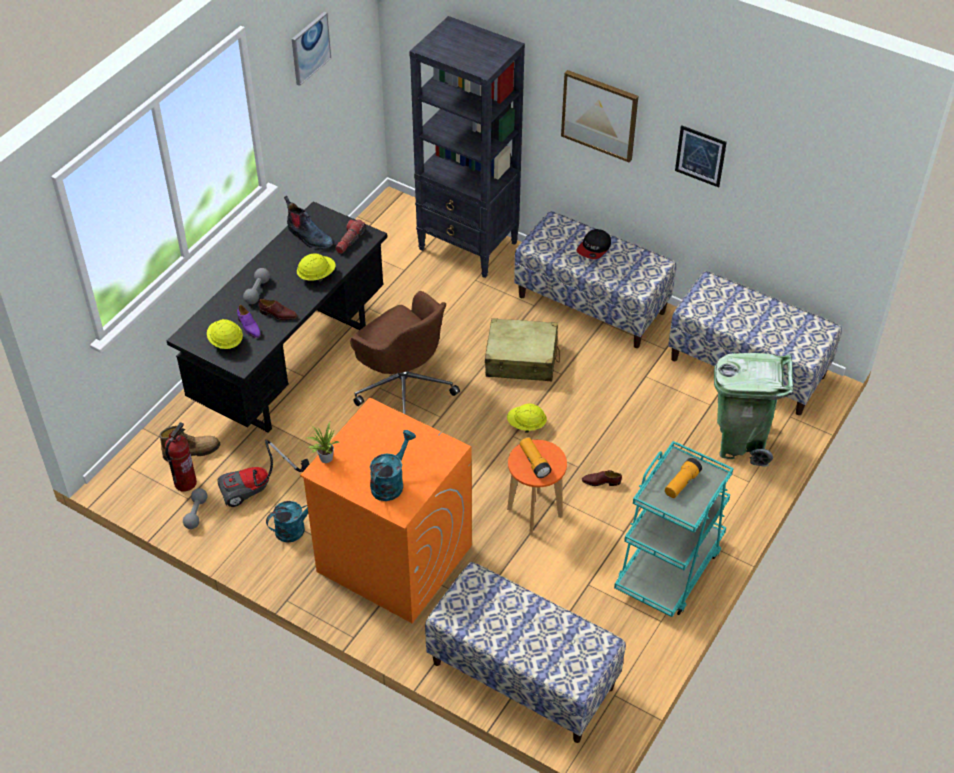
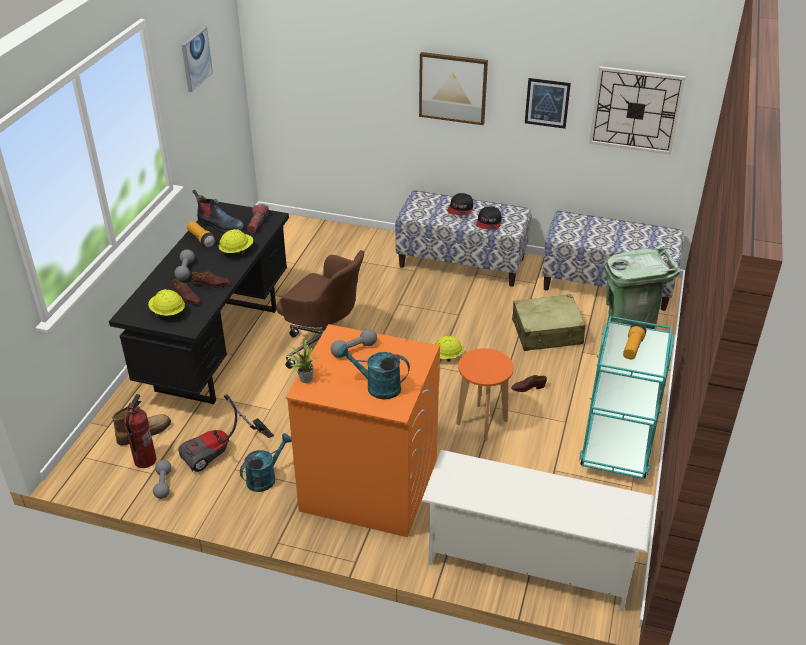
camera: 15 degrees left, 10 degrees down
purple shoe [237,305,261,338] -> brown shoe [172,279,200,305]
turquoise watering can [370,430,416,501] -> turquoise watering can turned 90 degrees counterclockwise [337,345,410,400]
black bookcase [409,16,525,278] -> none
bench [425,562,626,743] -> white shoe rack [421,450,654,612]
beige suitcase [485,318,560,381] -> beige suitcase moved to [512,294,586,351]
flashlight [520,437,551,478] -> flashlight moved to [187,221,216,248]
none -> grey dumbbell [331,329,377,358]
none -> cap [476,206,502,229]
none -> wall clock [589,66,686,155]

